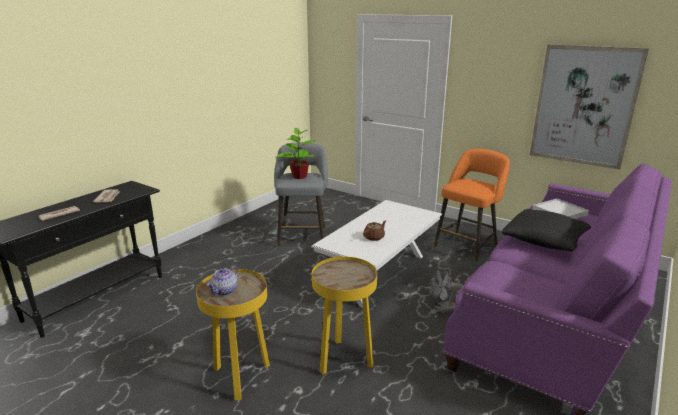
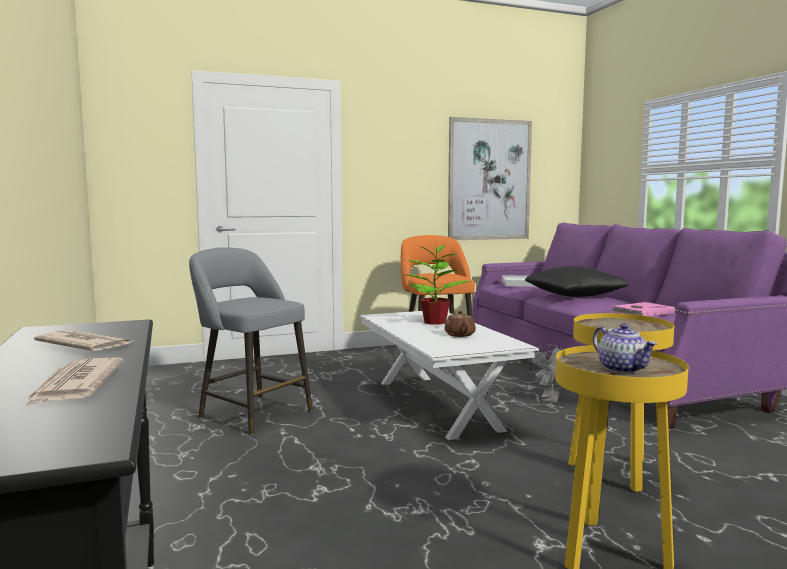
camera: 55 degrees left, 15 degrees down
potted plant [276,128,317,179] -> potted plant moved to [406,241,471,325]
none -> pink book [610,302,675,316]

